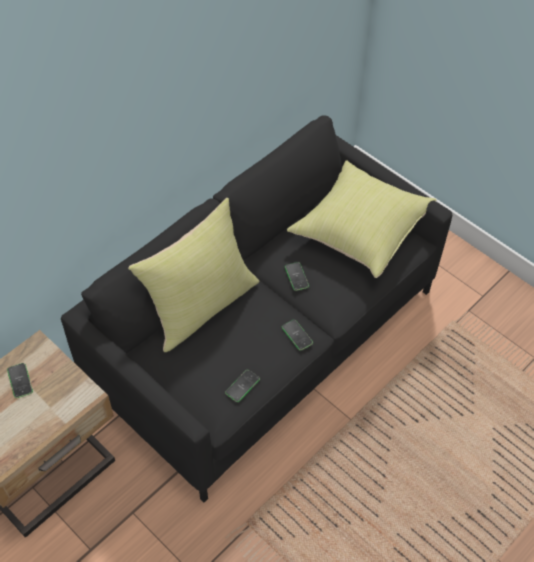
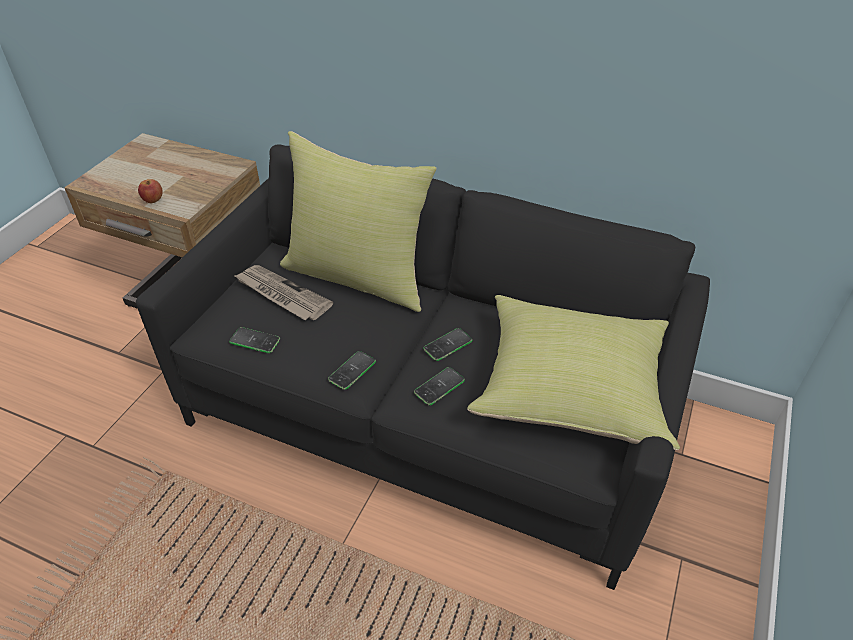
camera: 70 degrees right, 10 degrees down
phone [7,363,33,398] -> phone moved to [414,367,465,405]
none -> apple [138,179,163,203]
none -> newspaper [233,265,333,320]

